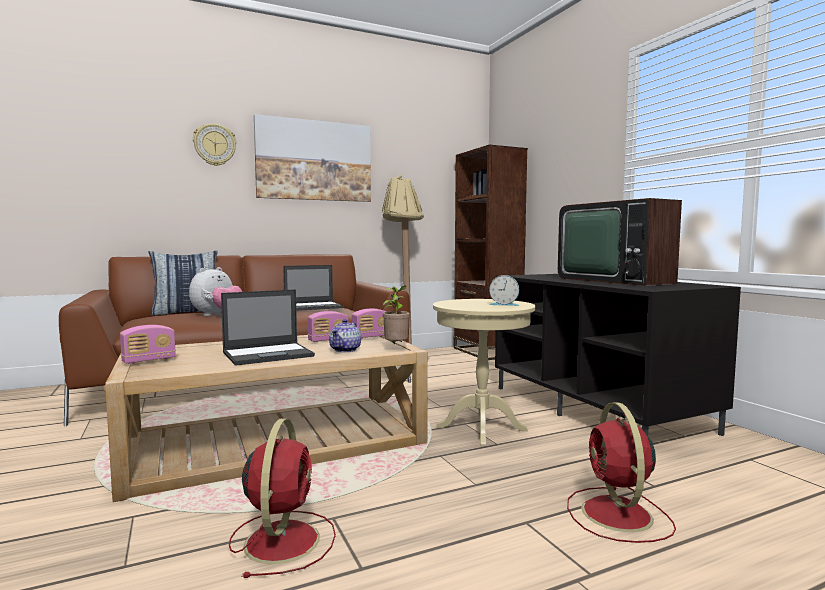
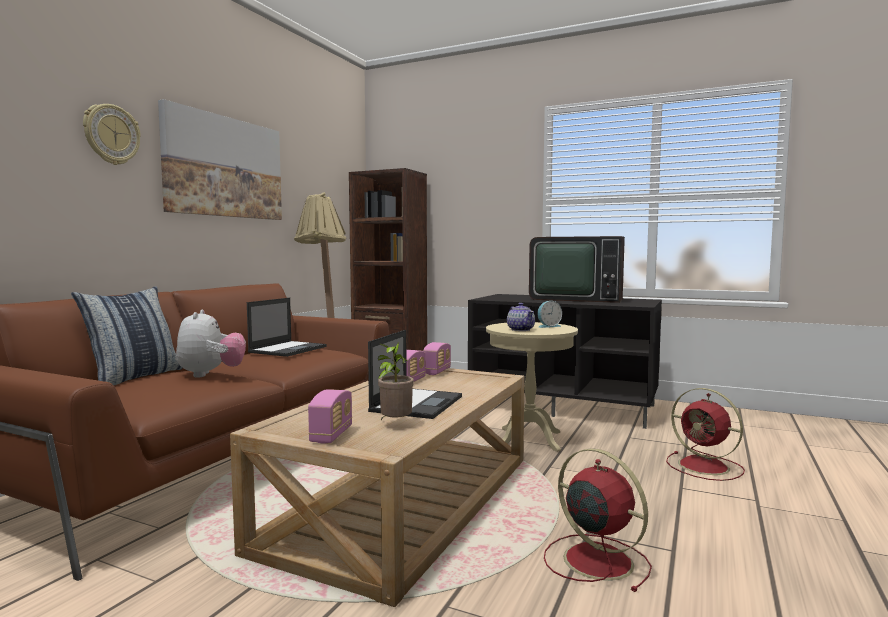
camera: 40 degrees left, 0 degrees up
teapot [329,319,361,352] -> teapot moved to [507,303,535,331]
potted plant [383,286,410,344] -> potted plant moved to [378,342,414,420]

